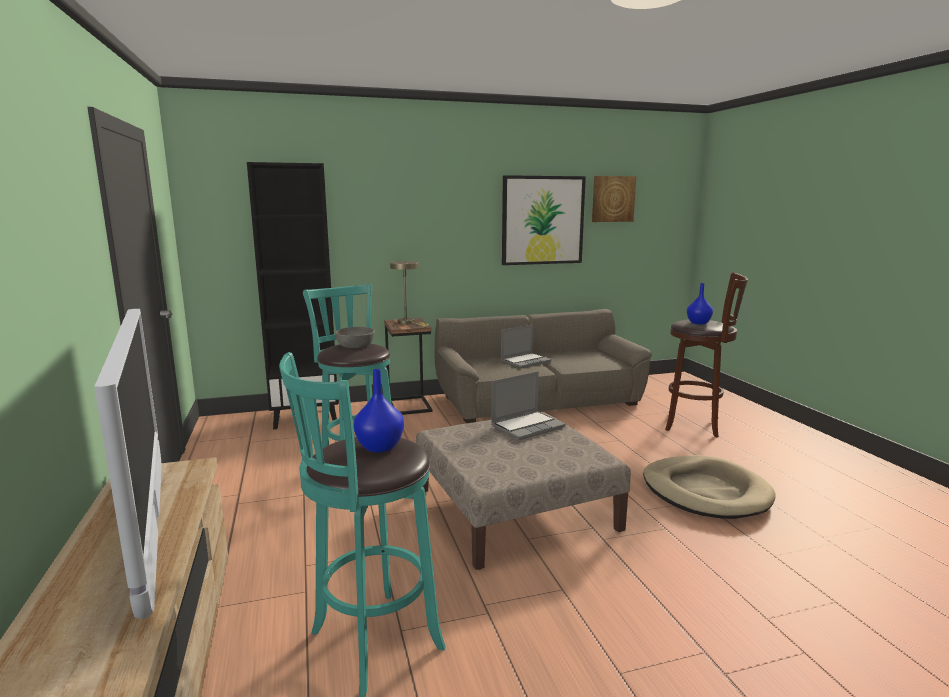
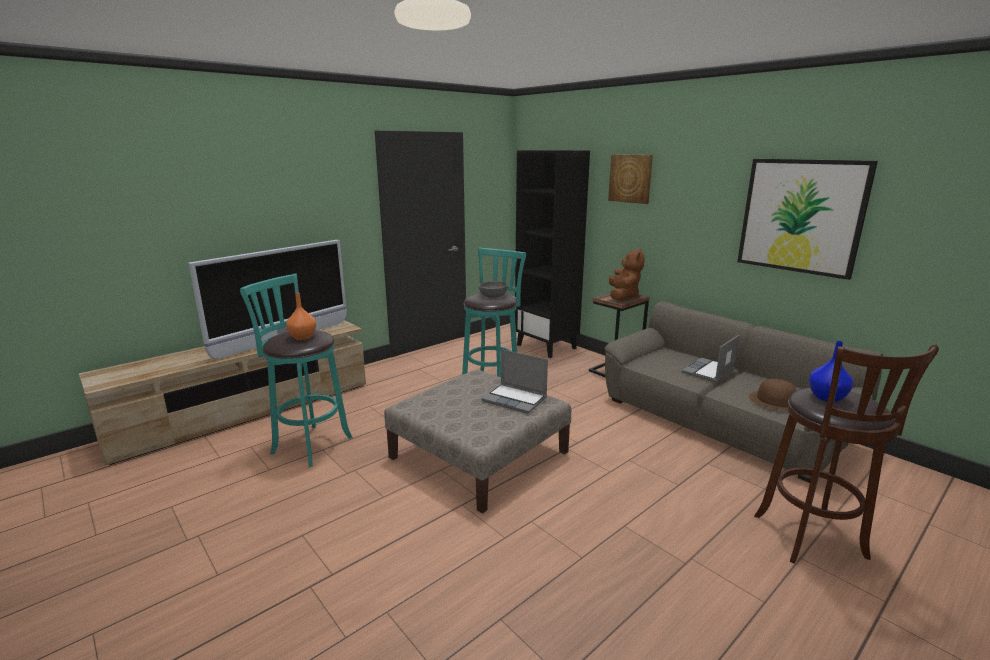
camera: 65 degrees right, 5 degrees up
blue vase [353,369,404,453] -> orange vase [286,293,316,340]
beige table lamp [390,261,429,327] -> brown plush toy [609,248,644,301]
laptop [501,325,552,368] -> laptop turned 105 degrees clockwise [682,335,739,382]
picture [592,176,636,222] -> picture moved to [608,154,653,204]
beige dog bed [643,455,776,519] -> none
none -> brown hat [749,379,796,411]

